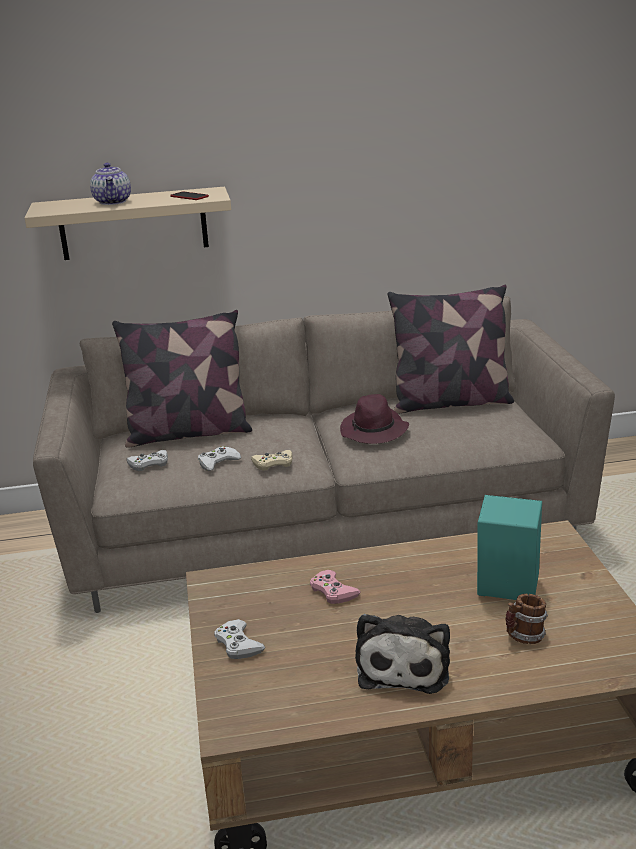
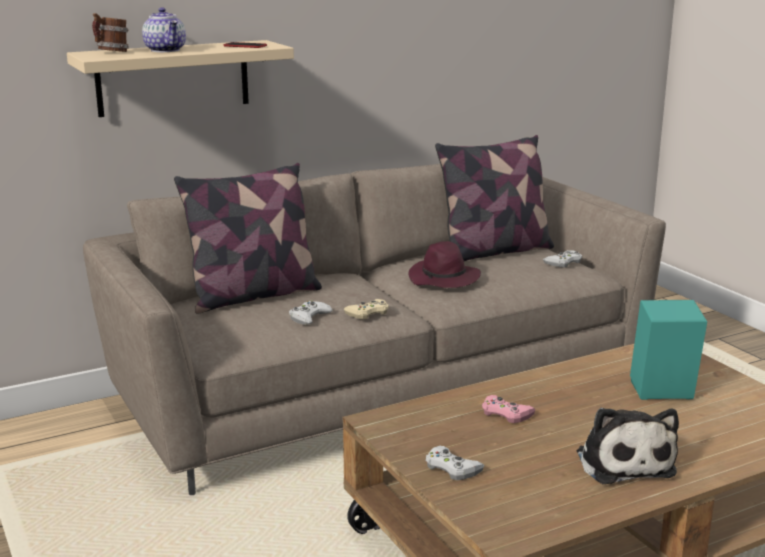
camera: 20 degrees left, 5 degrees down
white game controller [127,450,168,471] -> white game controller moved to [543,250,582,268]
mug [506,594,548,644] -> mug moved to [92,13,129,52]

